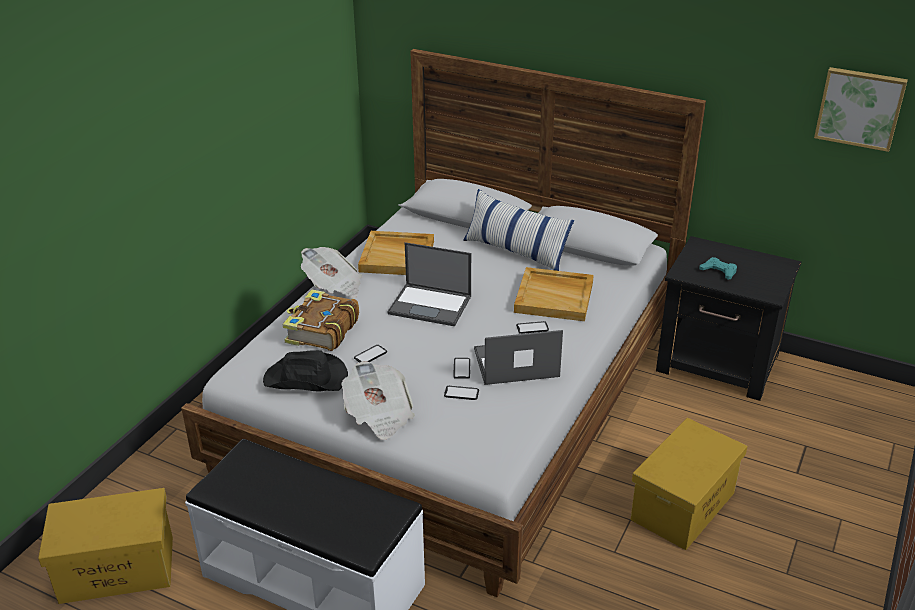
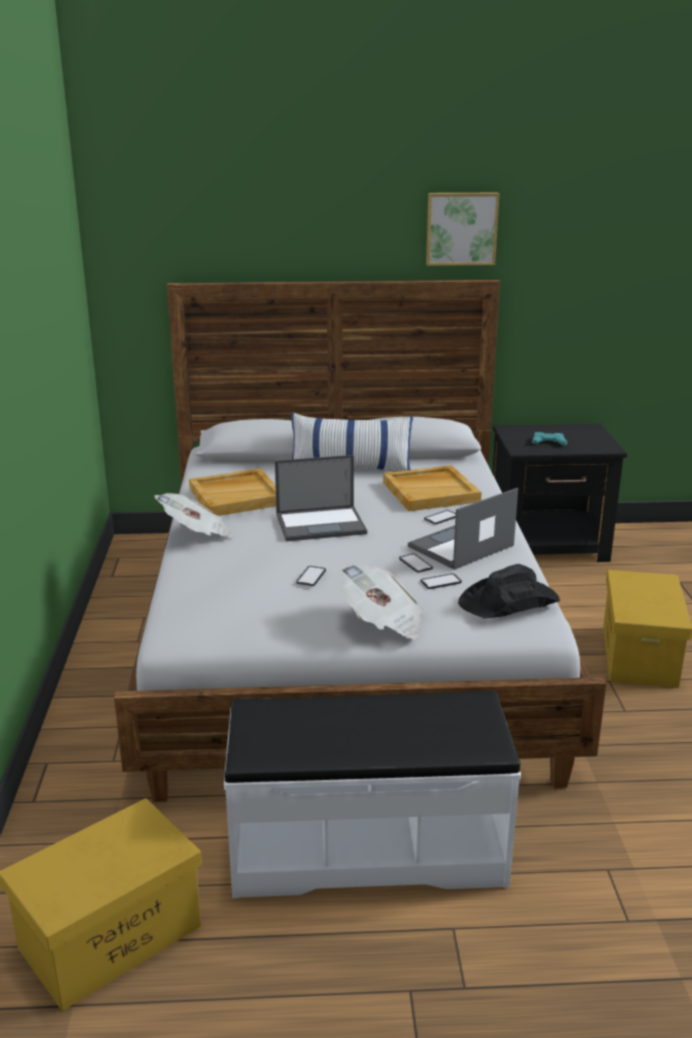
camera: 30 degrees left, 10 degrees down
black hat [263,350,348,392] -> black hat moved to [458,564,560,619]
book [283,289,359,351] -> none
picture [814,67,908,152] -> picture moved to [426,193,499,266]

